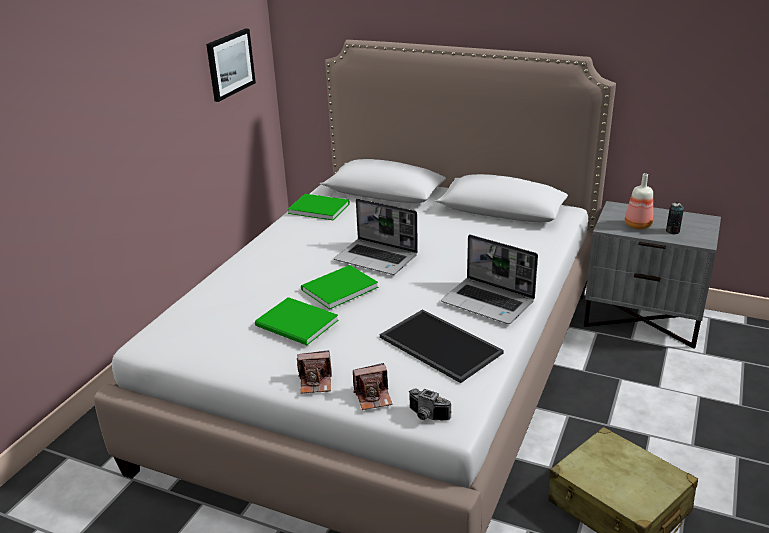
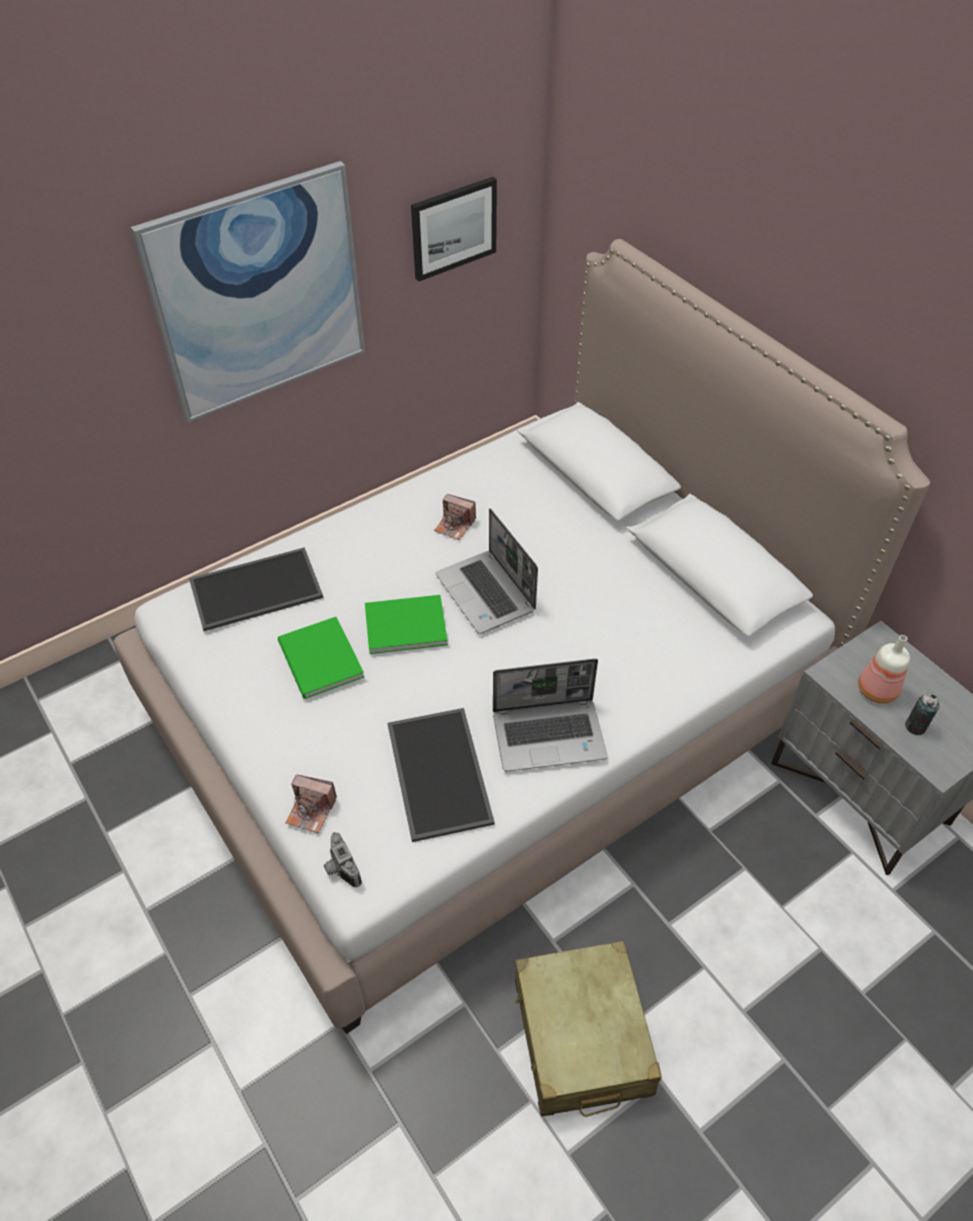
camera: 30 degrees right, 20 degrees up
green book [288,194,350,220] -> none
camera [297,350,332,394] -> camera moved to [434,494,476,540]
laptop [441,235,538,324] -> laptop turned 75 degrees counterclockwise [493,659,607,772]
none -> picture [130,161,365,422]
none -> tray [189,547,323,631]

